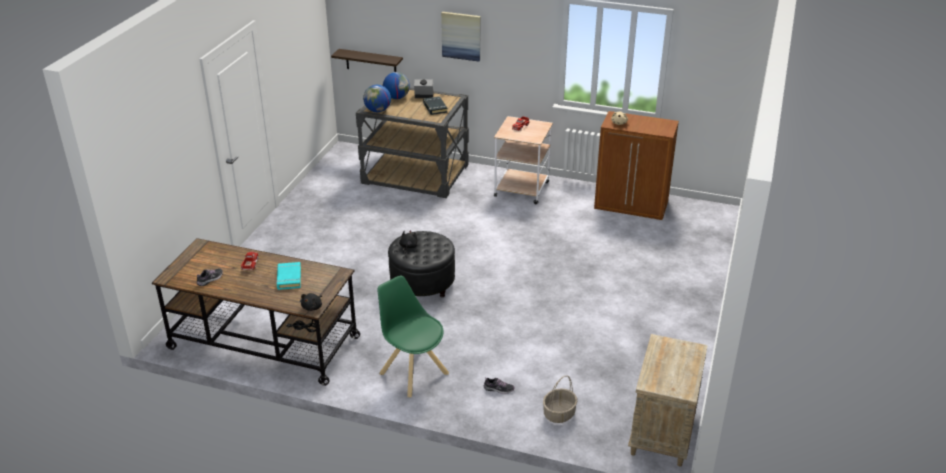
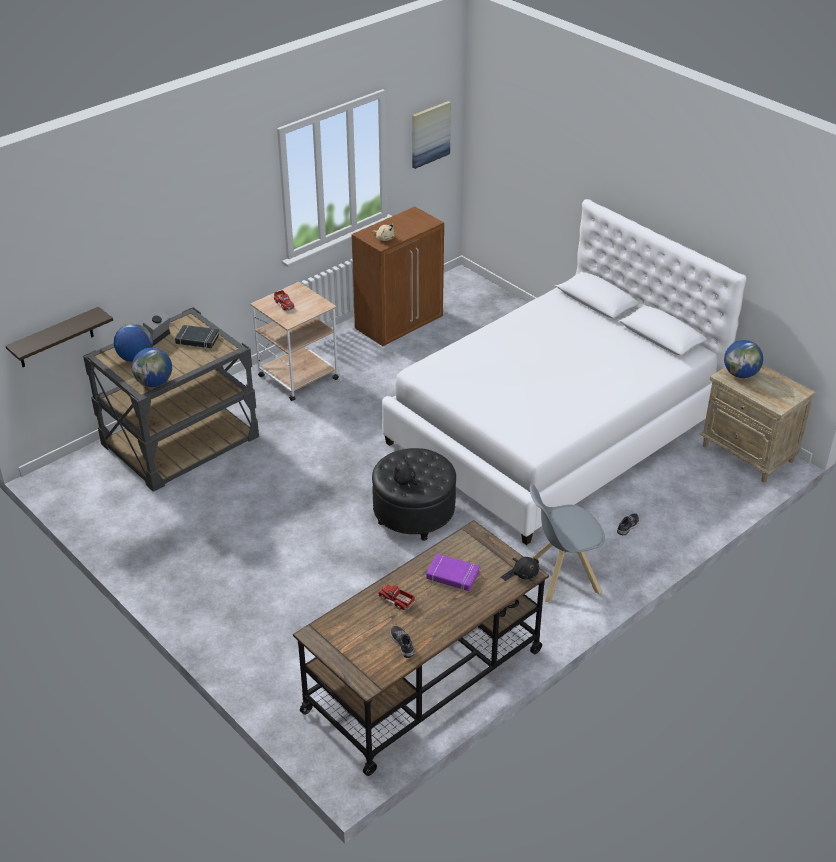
camera: 60 degrees left, 5 degrees up
turquoise book [276,262,301,290] -> purple book [426,554,480,591]
green chair [378,276,449,397] -> grey chair [529,484,605,603]
picture [441,12,480,62] -> picture moved to [412,101,451,169]
basket [543,375,577,423] -> none
none -> white bed [382,199,747,545]
none -> globe [724,340,763,378]

